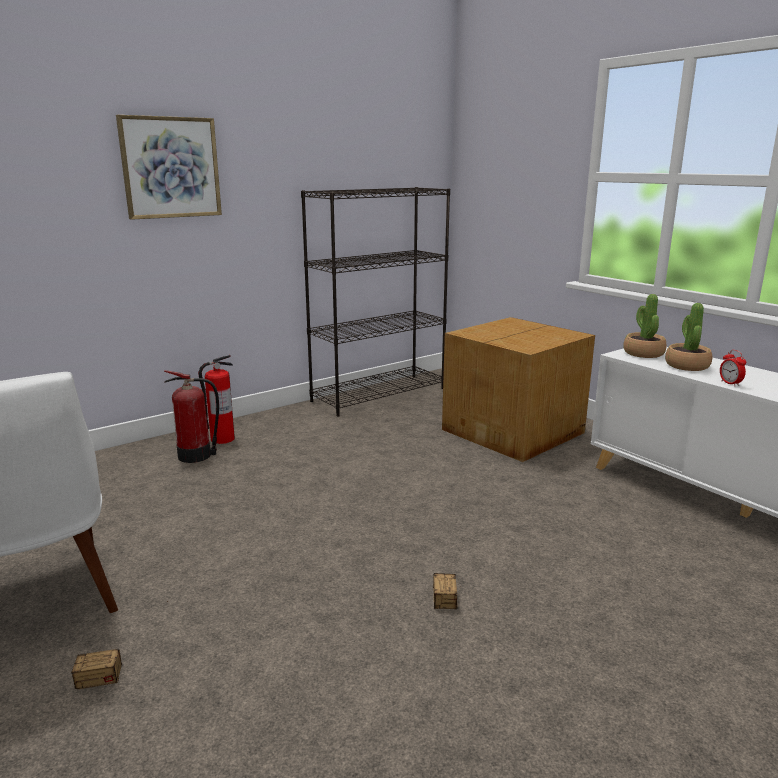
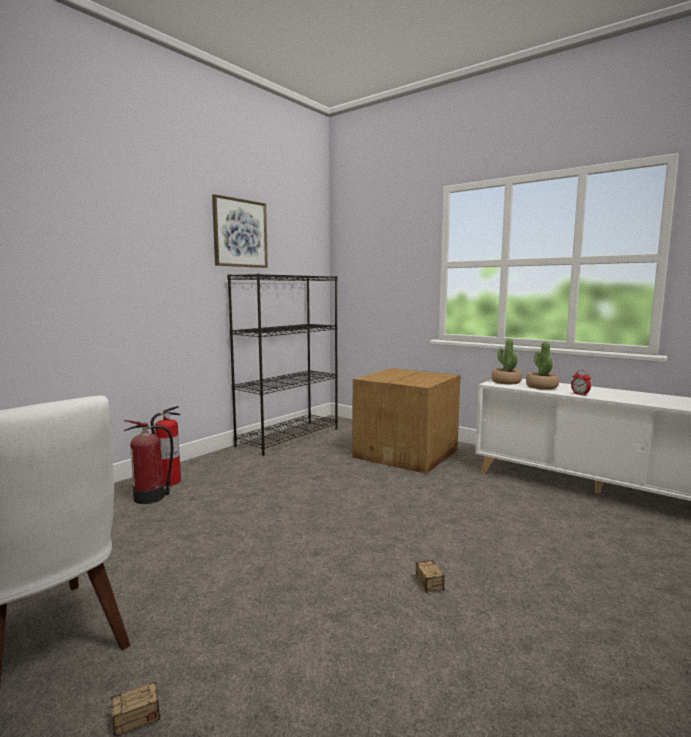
camera: 15 degrees left, 10 degrees down
picture [116,115,222,220] -> picture moved to [212,194,268,268]

